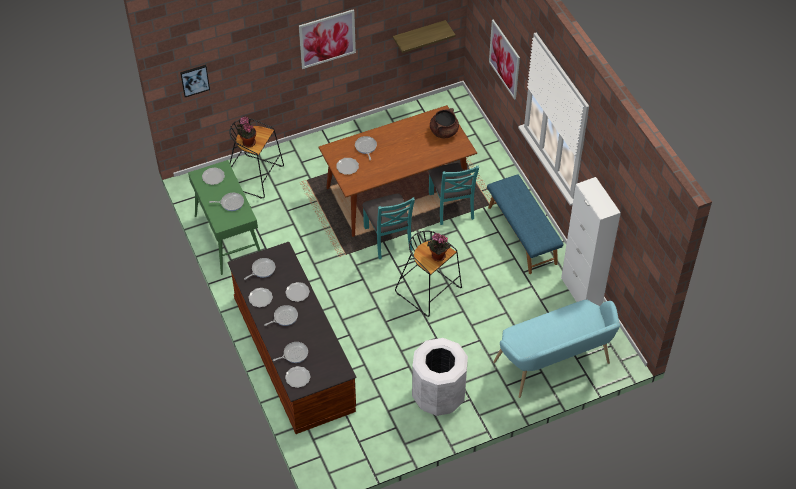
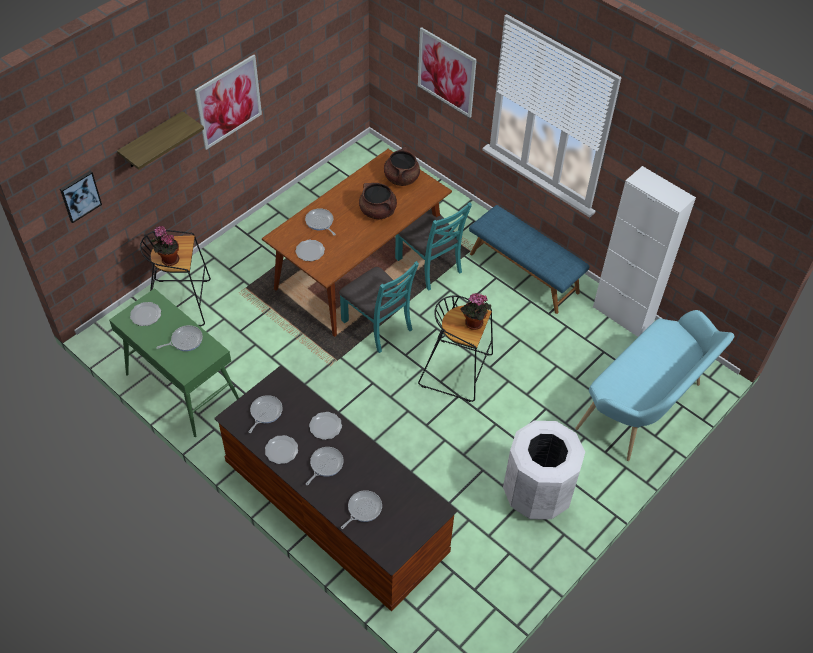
camera: 25 degrees left, 0 degrees up
plate [285,366,311,388] -> none
shelf [393,20,456,53] -> shelf moved to [117,111,204,170]
none -> brown cooking pot [359,183,397,219]

